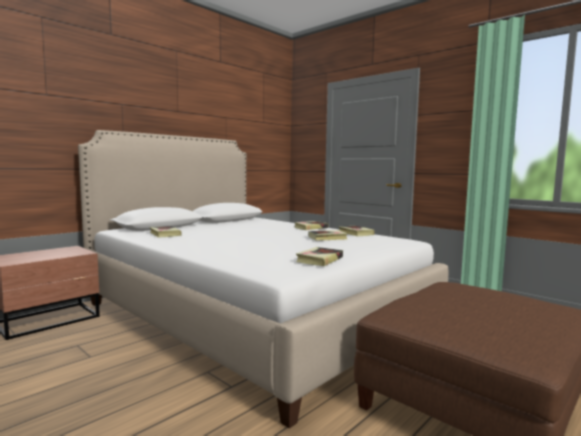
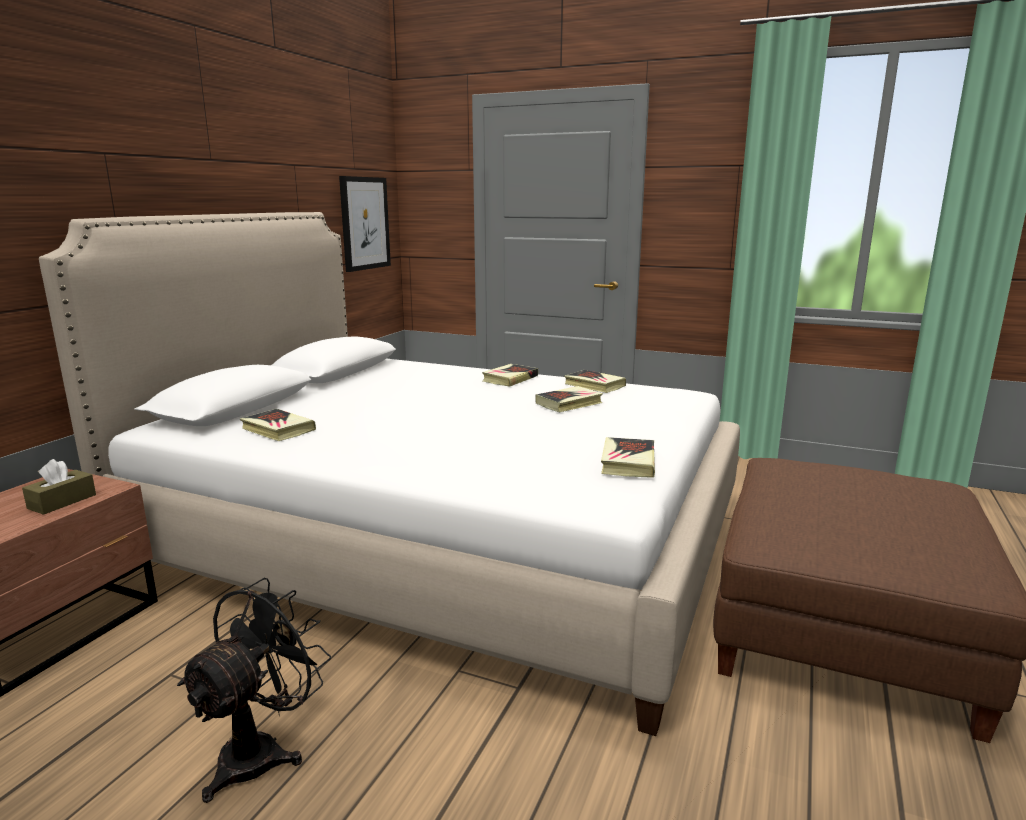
camera: 20 degrees left, 10 degrees up
none -> brown tissue box [22,459,96,515]
none -> black fan [177,578,331,803]
none -> picture [339,176,391,272]

